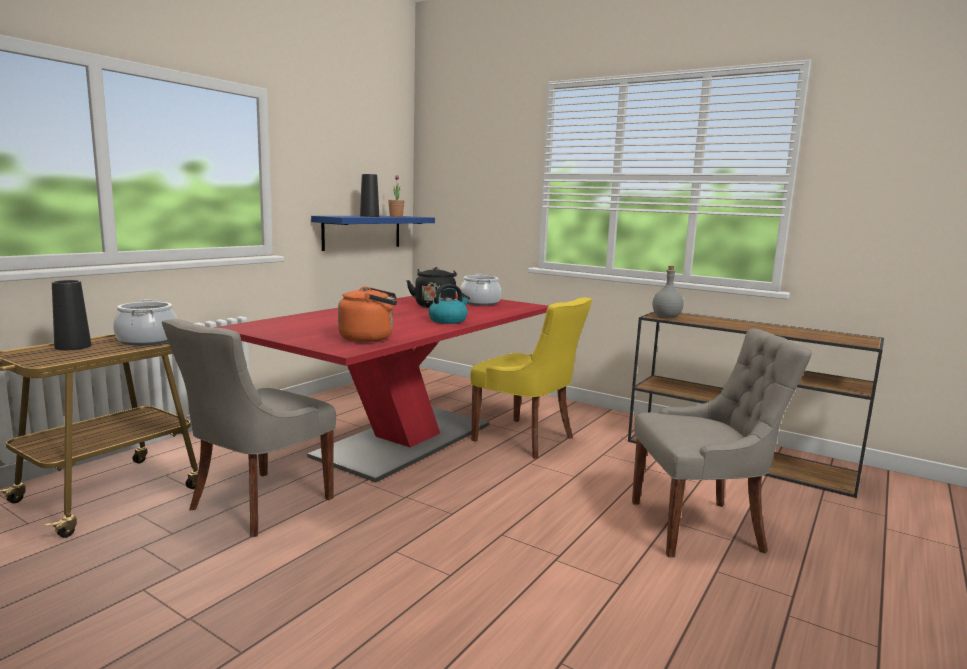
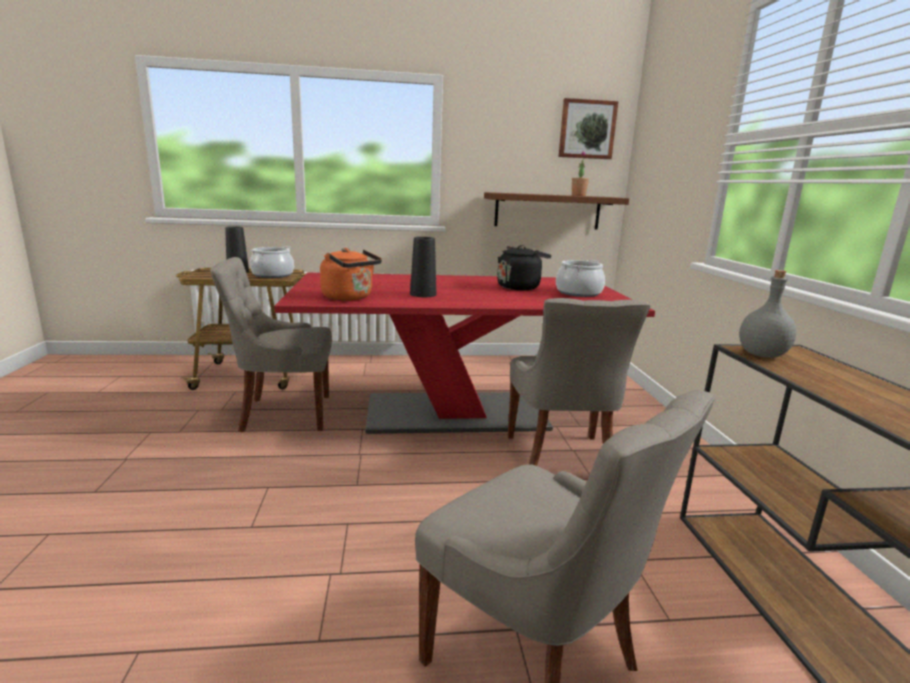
camera: 50 degrees right, 5 degrees up
blue shelf [311,216,435,251] -> brown shelf [484,192,629,230]
black vase [360,174,379,217] -> black vase moved to [410,237,436,297]
kettle [428,284,470,324] -> none
yellow chair [470,297,592,459] -> grey chair [508,298,651,466]
none -> picture [558,98,619,159]

